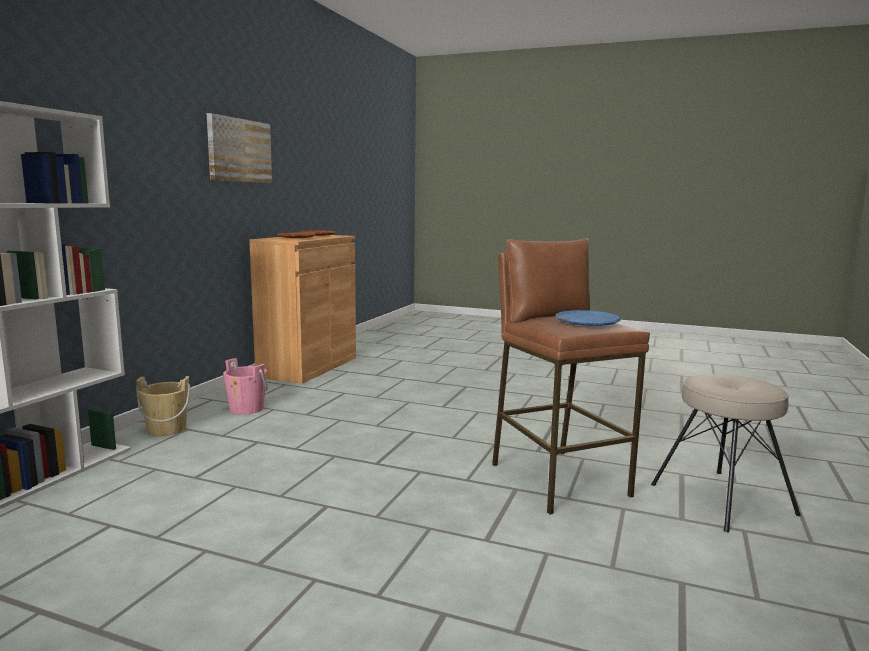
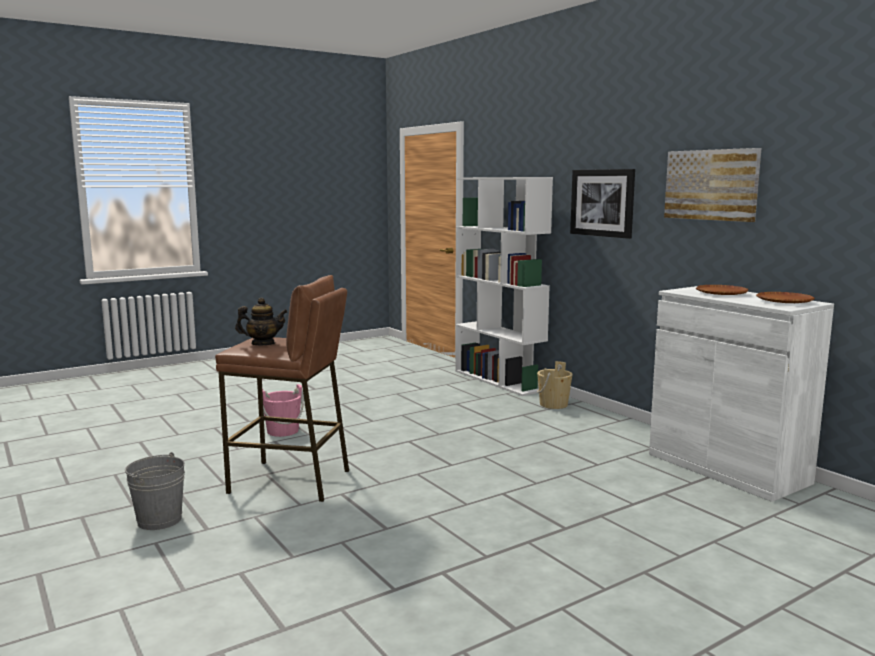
camera: 125 degrees right, 0 degrees up
pink bucket [223,358,268,415] -> pink bucket moved to [262,384,304,437]
brown cabinet [249,235,356,384] -> white cabinet [649,286,834,502]
blue plate [556,310,621,326] -> teapot [235,298,288,345]
beige stool [651,374,801,532] -> grey bucket [125,452,185,530]
none -> picture [570,169,635,239]

